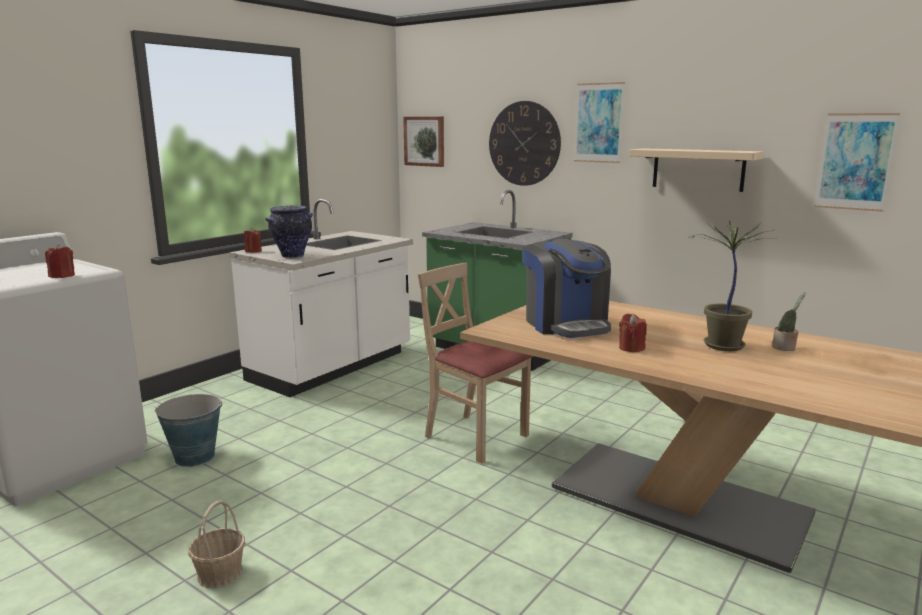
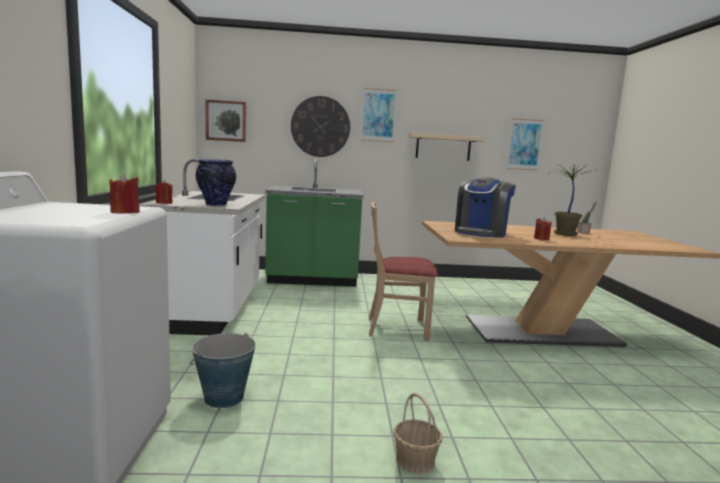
camera: 40 degrees left, 5 degrees down
coffee machine [522,239,611,338] -> coffee machine turned 90 degrees clockwise [455,177,516,238]

